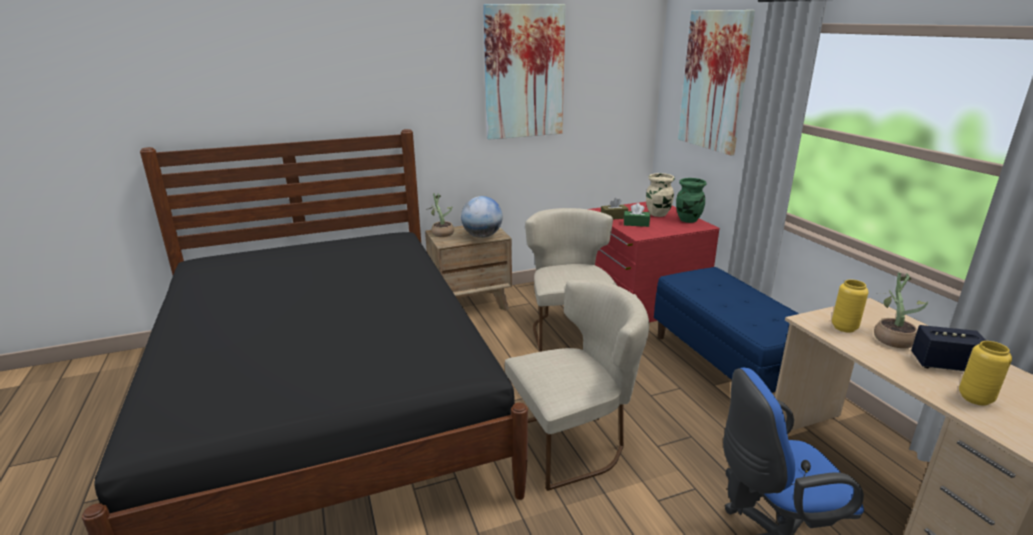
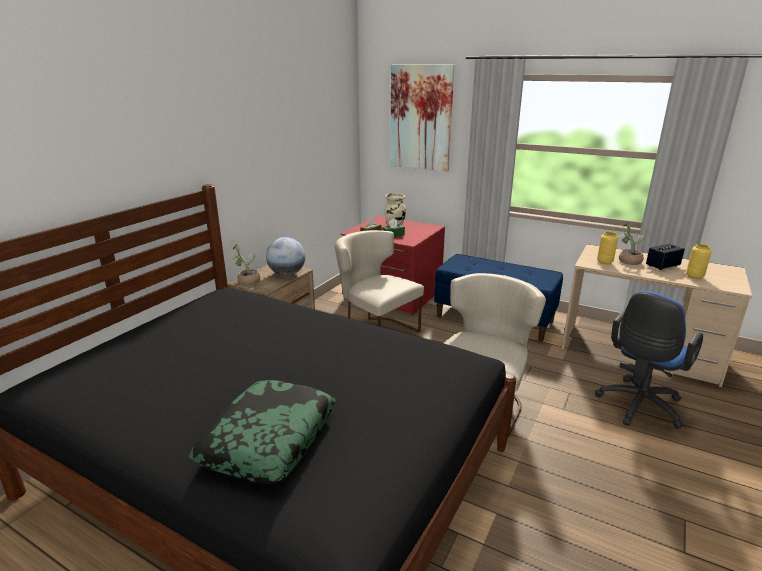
camera: 40 degrees left, 0 degrees up
picture [483,4,566,140] -> none
green vase [676,178,707,223] -> none
none -> pillow [189,380,336,484]

